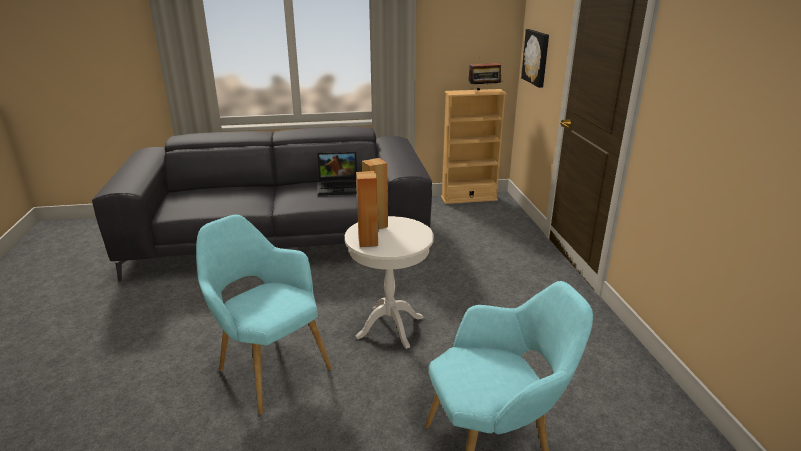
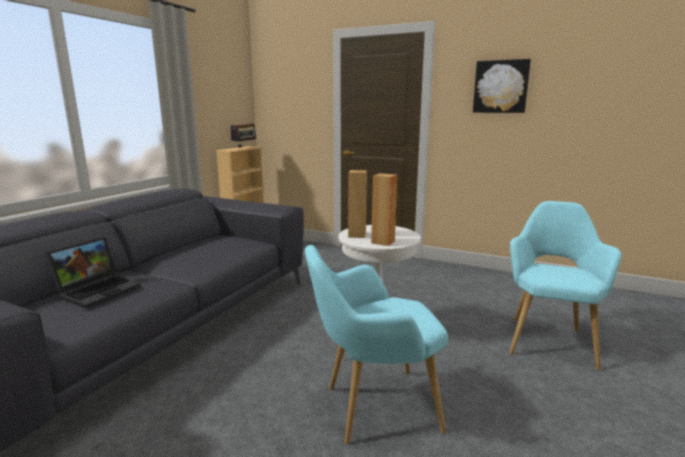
camera: 55 degrees left, 10 degrees down
laptop [317,152,357,195] -> laptop moved to [45,237,141,309]
picture [521,29,549,88] -> picture moved to [473,59,531,113]

